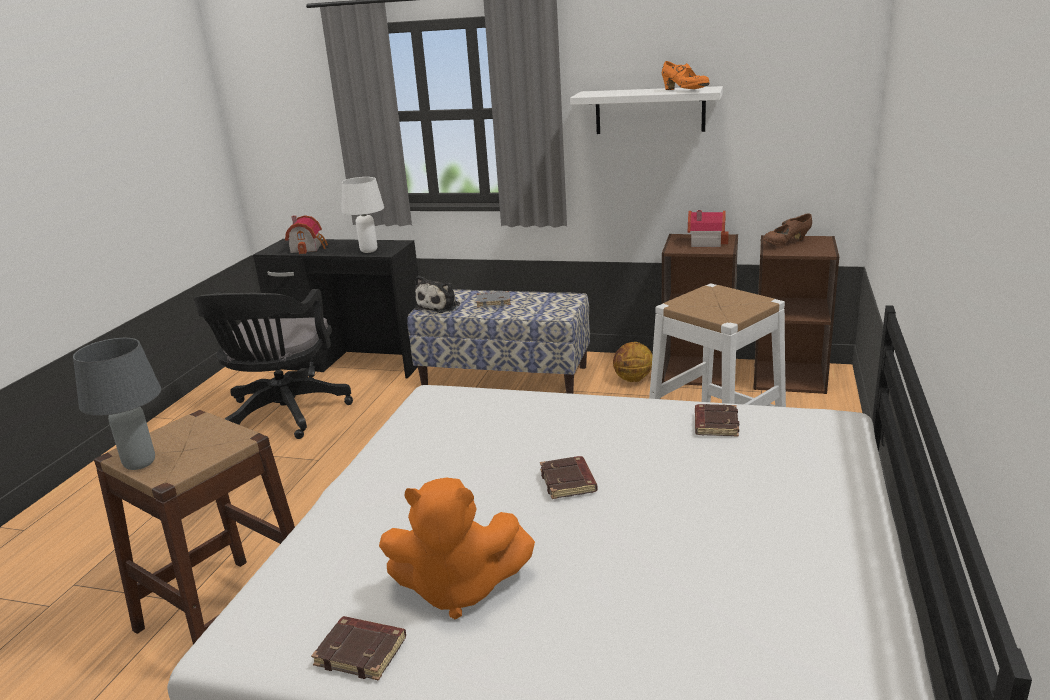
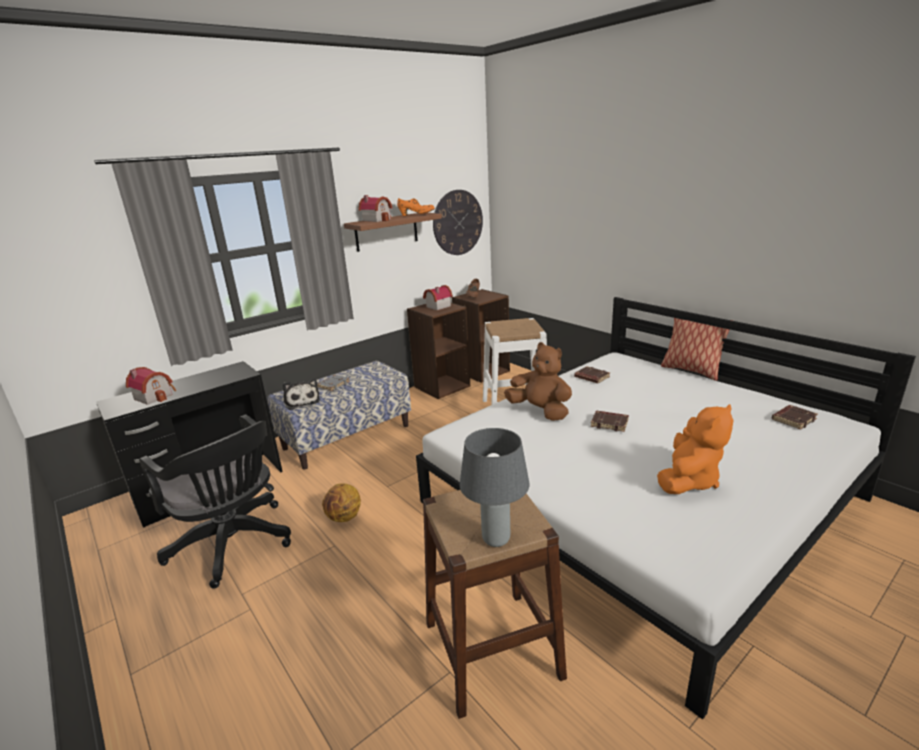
camera: 55 degrees left, 0 degrees up
brown book [311,616,406,681] -> brown book moved to [772,405,818,430]
white table lamp [342,177,384,253] -> none
white shelf [570,86,723,134] -> brown shelf [344,213,442,252]
basketball [613,342,653,382] -> basketball moved to [322,484,361,522]
none -> toy house [358,195,392,222]
none -> wall clock [433,190,483,255]
none -> brown plush toy [504,342,572,421]
none -> pillow [661,318,733,381]

